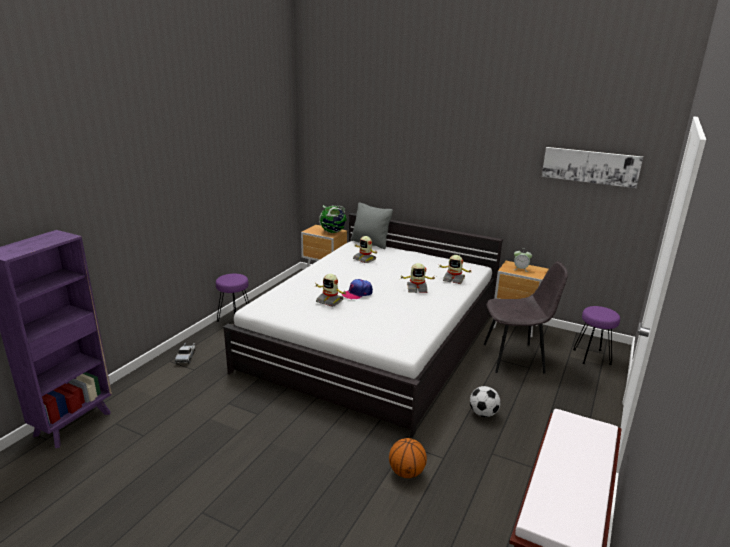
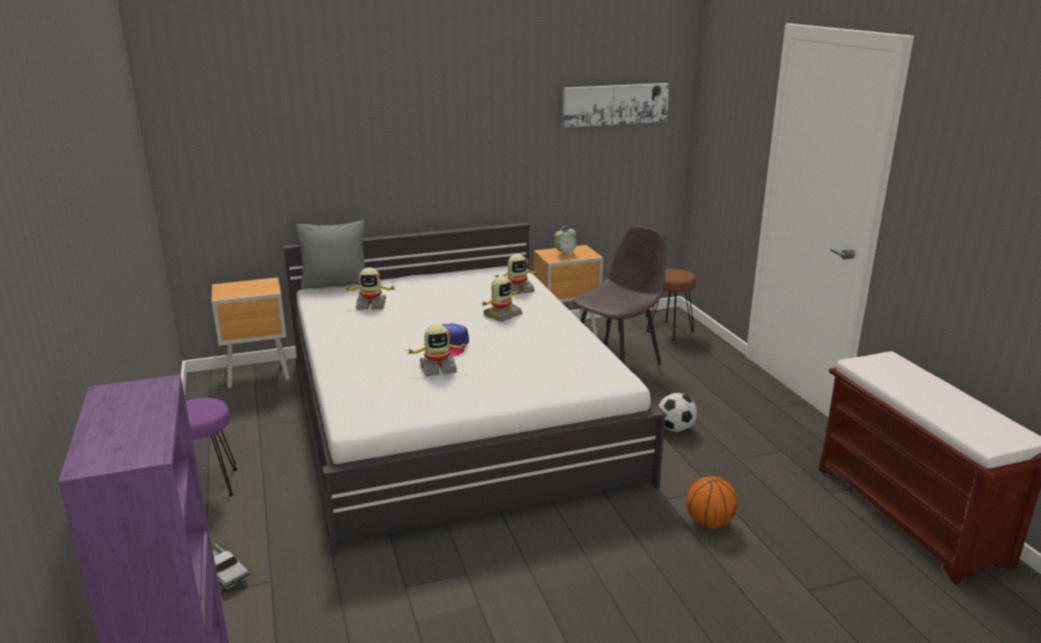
camera: 45 degrees left, 0 degrees up
globe [319,205,346,233] -> none
purple stool [573,306,620,365] -> brown stool [646,269,696,341]

